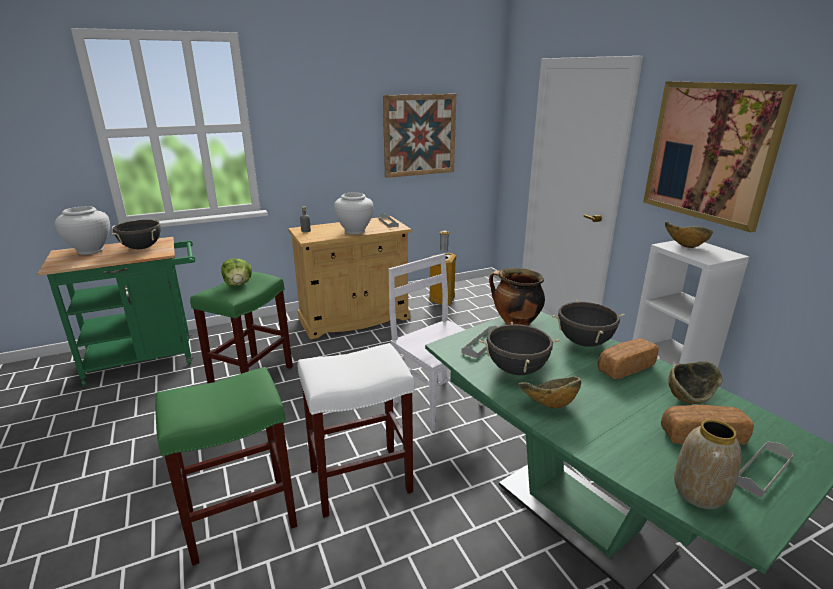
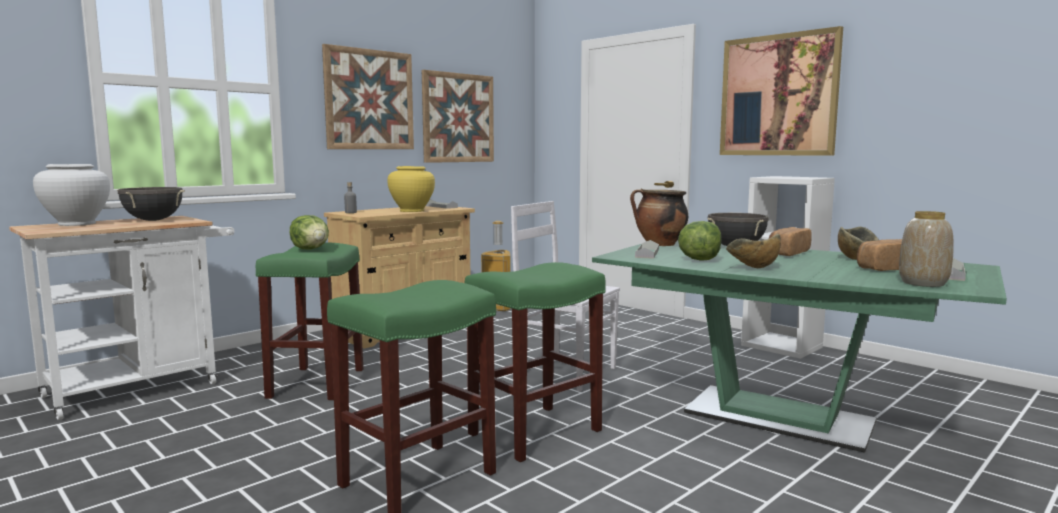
camera: 20 degrees left, 15 degrees down
green cart [38,237,195,386] -> white cart [9,216,234,420]
white stool [297,343,415,518] -> green stool [464,262,606,462]
white vase [334,192,374,234] -> yellow vase [387,166,435,212]
black cooking pot [479,322,560,375] -> lettuce [678,221,721,261]
bowl [665,221,713,248] -> none
none -> picture [322,44,414,149]

